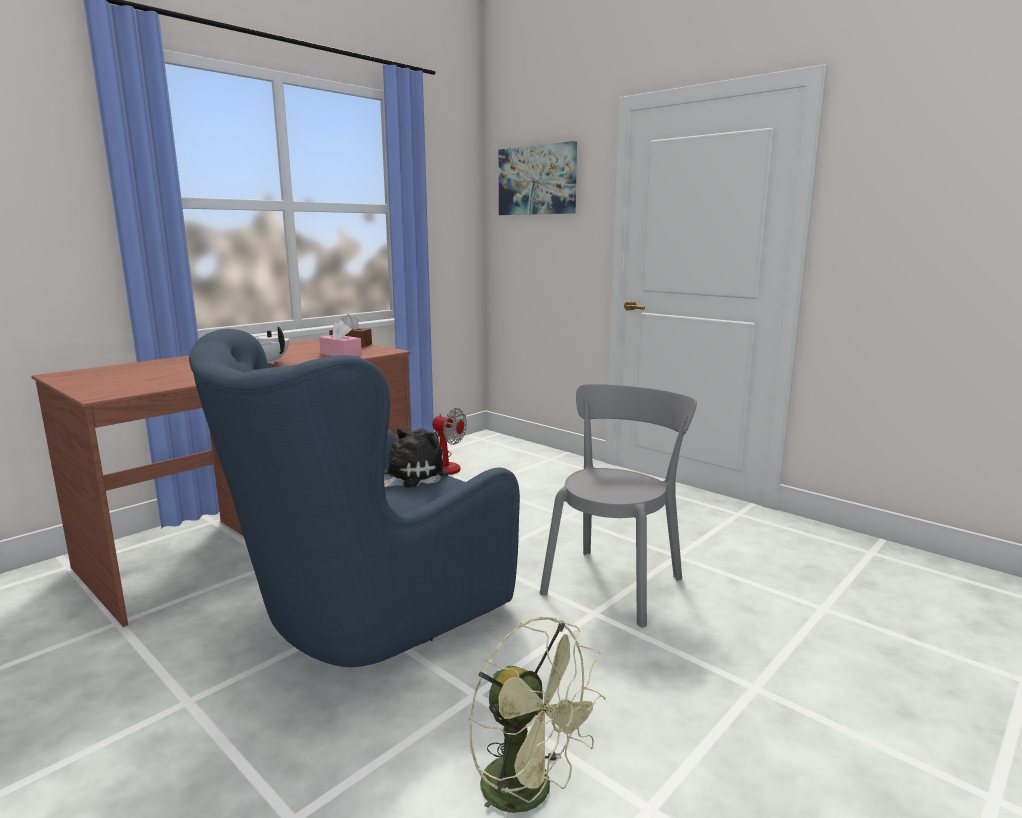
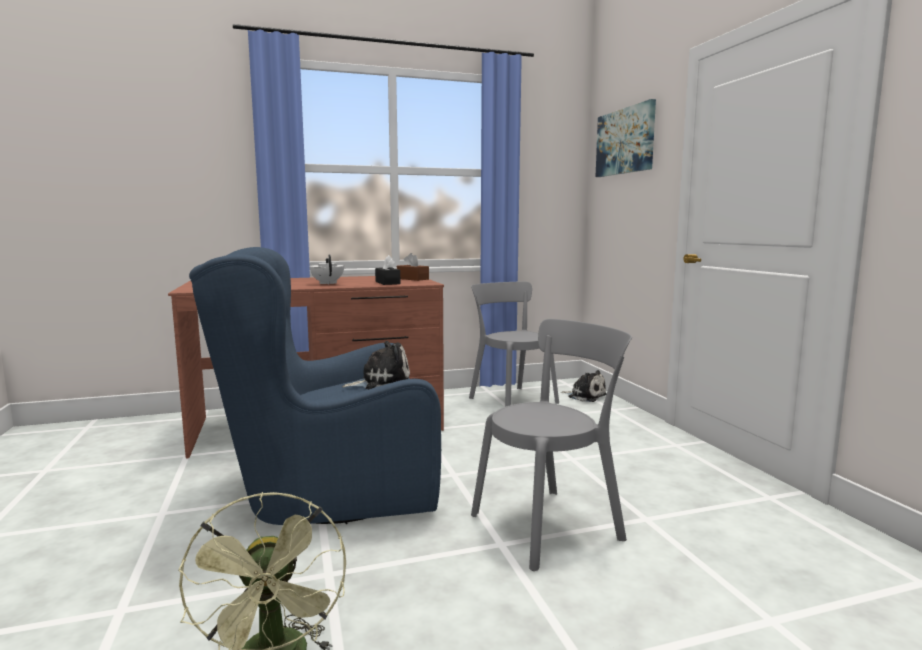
camera: 30 degrees right, 5 degrees down
pink tissue box [319,321,362,356] -> black tissue box [375,255,401,285]
fan [432,408,467,475] -> grey chair [469,281,559,407]
none -> plush toy [561,370,607,402]

